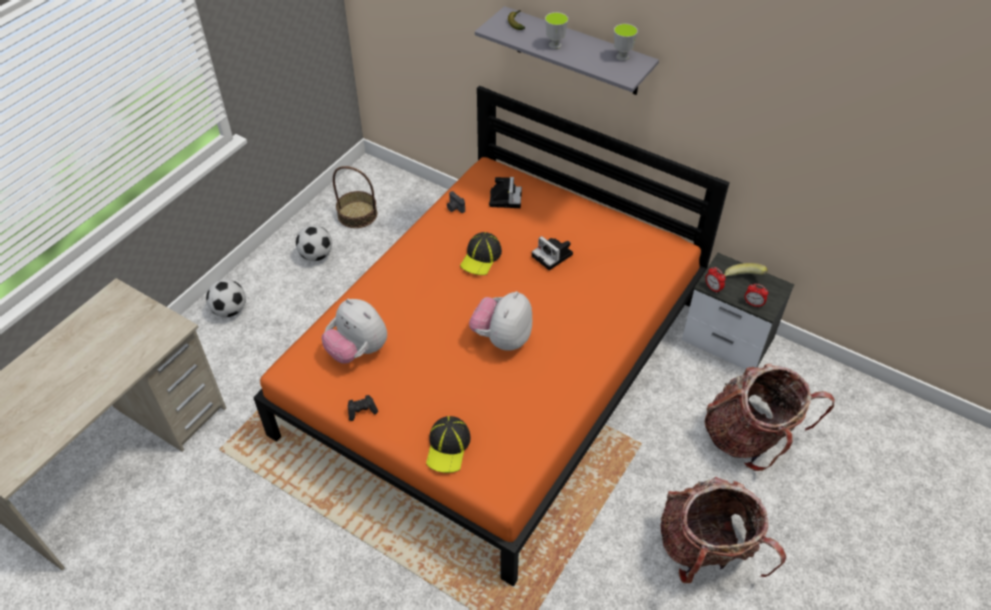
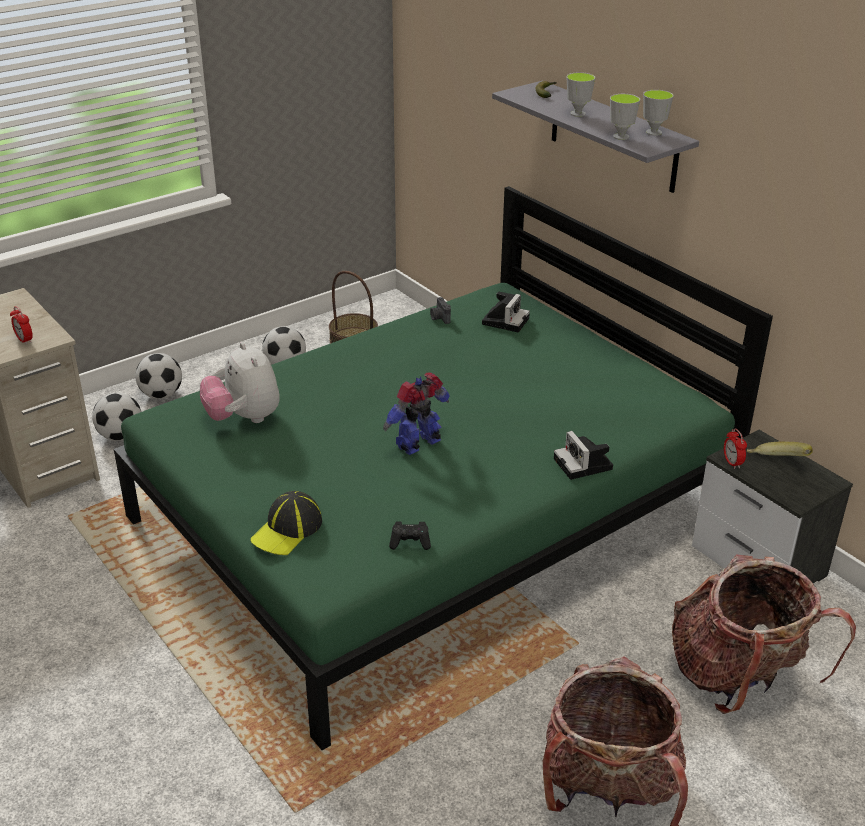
camera: 20 degrees right, 15 degrees down
orange bed [253,86,730,587] -> green bed [114,186,773,750]
black game controller [348,395,378,421] -> black game controller moved to [389,521,431,550]
cap [460,232,502,275] -> none
plush toy [469,291,532,351] -> toy robot [383,372,450,455]
camera [532,236,573,270] -> camera moved to [554,431,613,480]
alarm clock [745,284,768,308] -> alarm clock moved to [10,306,33,345]
none -> football [92,393,141,441]
none -> cup [610,94,640,140]

